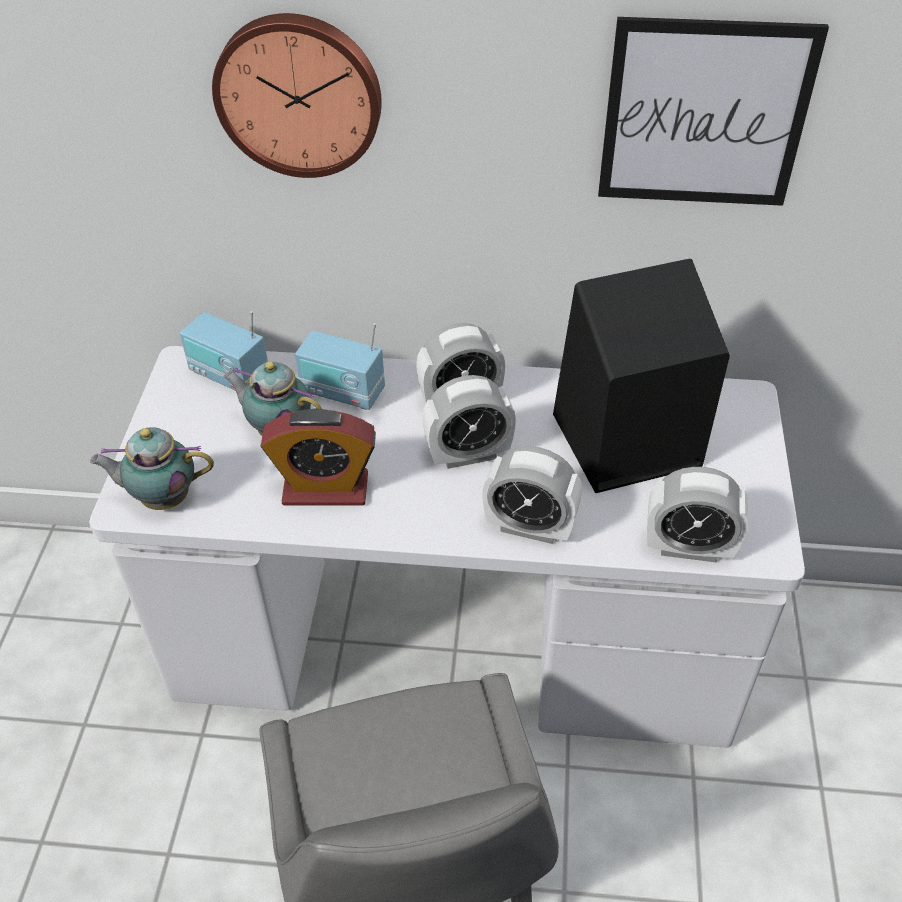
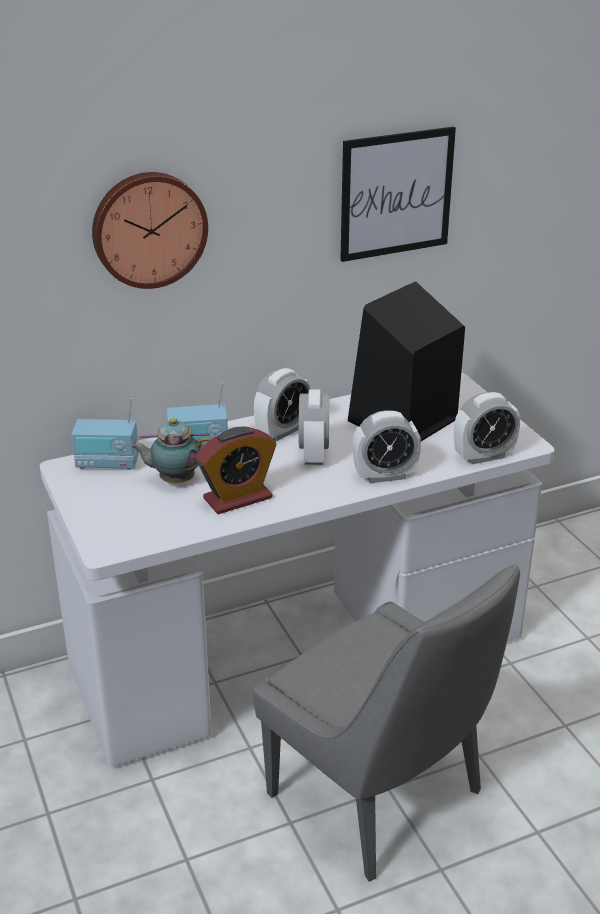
camera: 30 degrees left, 15 degrees down
teapot [90,427,214,510] -> none
alarm clock [422,375,516,469] -> alarm clock turned 45 degrees counterclockwise [299,389,329,465]

